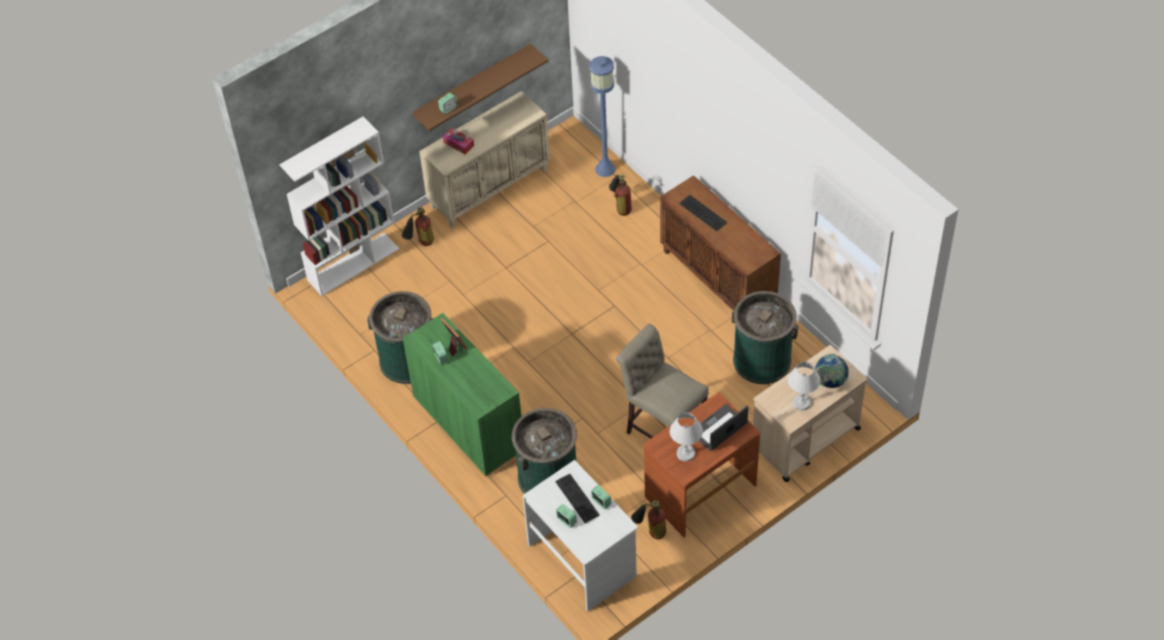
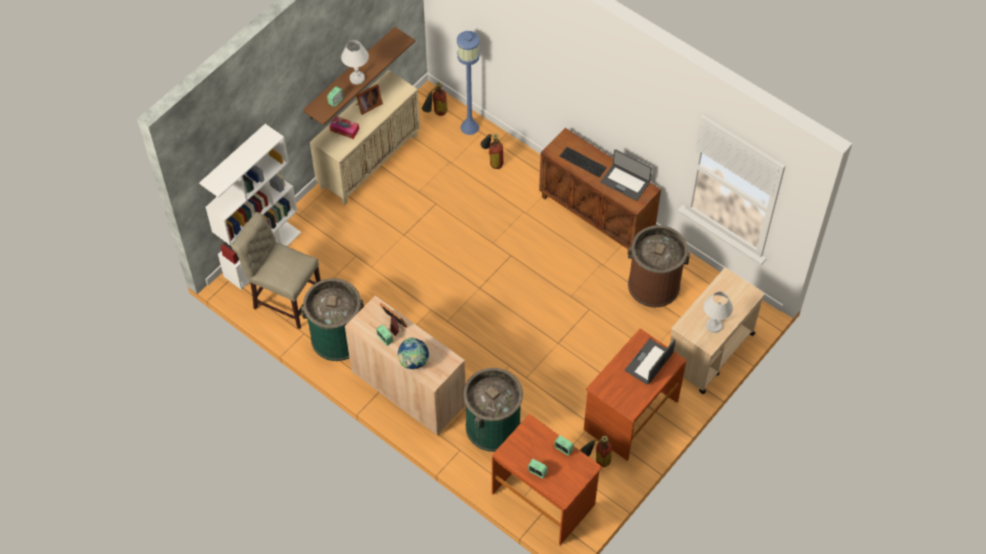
camera: 15 degrees left, 5 degrees up
fire extinguisher [402,207,434,246] -> fire extinguisher moved to [422,82,447,116]
green cabinet [402,313,521,476] -> beige cabinet [345,296,466,435]
white desk [523,460,638,612] -> brown desk [492,414,602,545]
keyboard [555,474,600,523] -> none
beige chair [616,324,709,439] -> beige chair moved to [232,212,321,329]
white table lamp [670,413,703,462] -> white table lamp moved to [341,40,369,85]
green trash can [732,291,798,384] -> brown trash can [628,225,690,307]
globe [815,353,849,388] -> globe moved to [398,337,430,369]
none -> picture frame [356,84,383,115]
none -> laptop [600,149,652,201]

